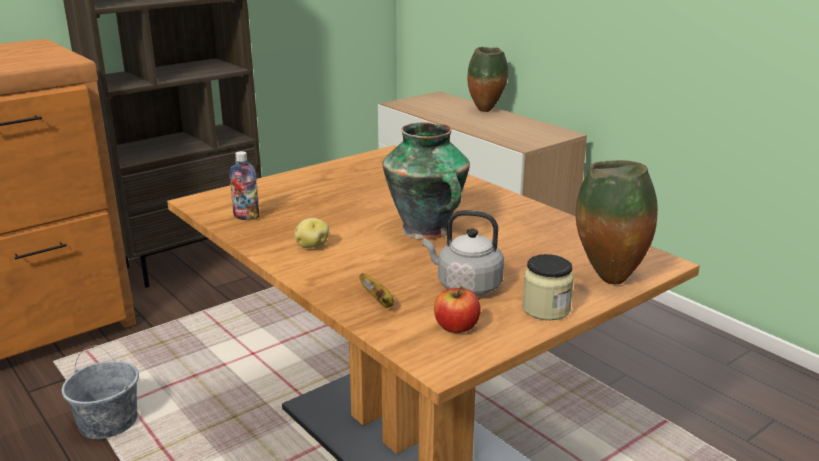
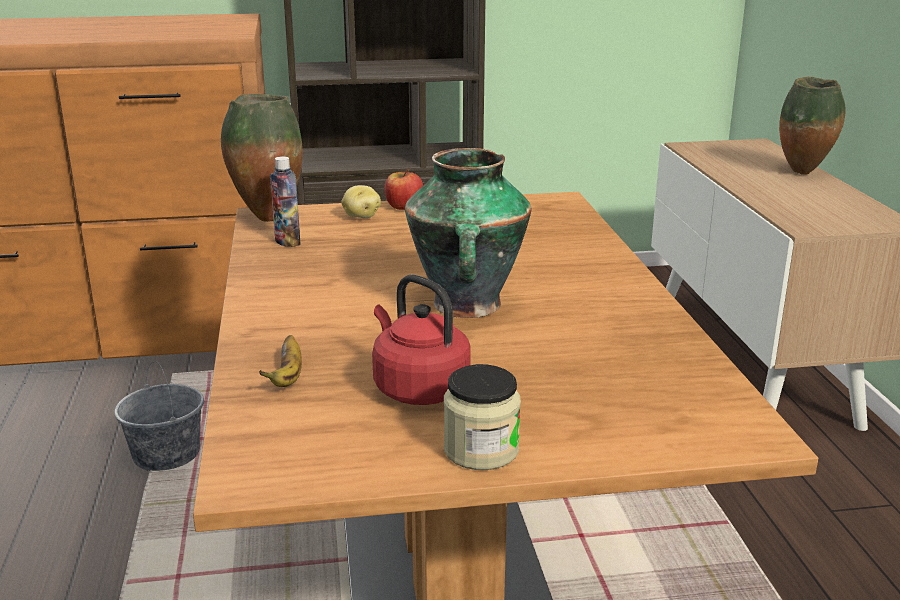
camera: 30 degrees right, 0 degrees up
potato [294,218,329,248] -> potato moved to [341,185,381,218]
grey kettle [422,210,504,296] -> red kettle [372,274,471,405]
apple [434,286,481,333] -> apple moved to [385,169,423,210]
vase [575,160,658,284] -> vase moved to [221,94,303,222]

